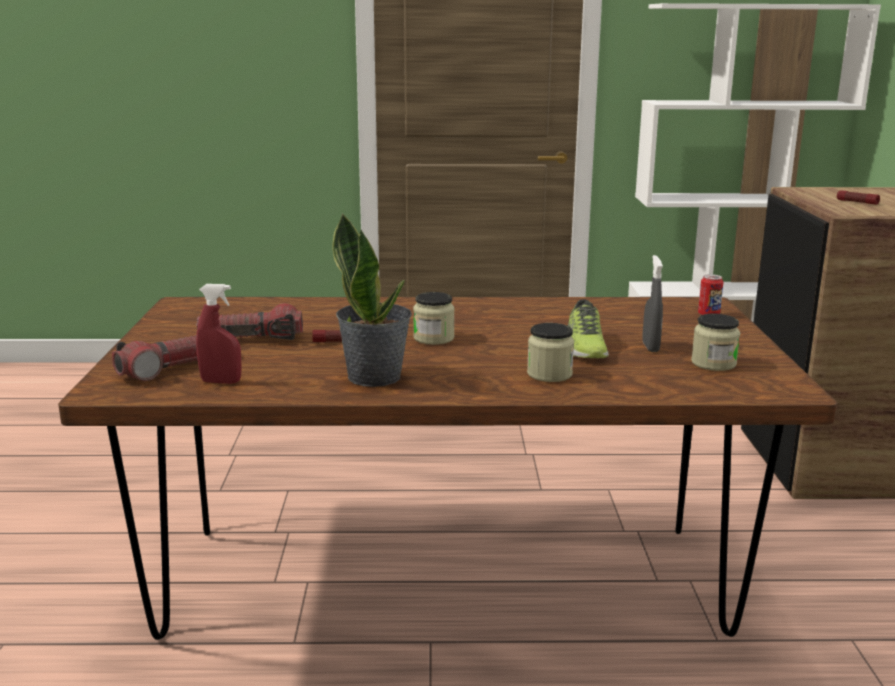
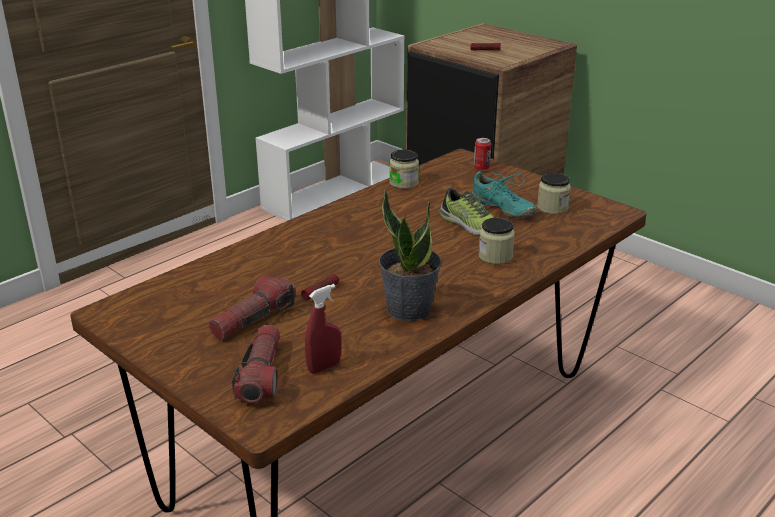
camera: 45 degrees left, 10 degrees up
jar [413,292,455,345] -> jar moved to [389,150,419,189]
grey spray bottle [642,255,663,352] -> turquoise shoe [471,171,536,218]

